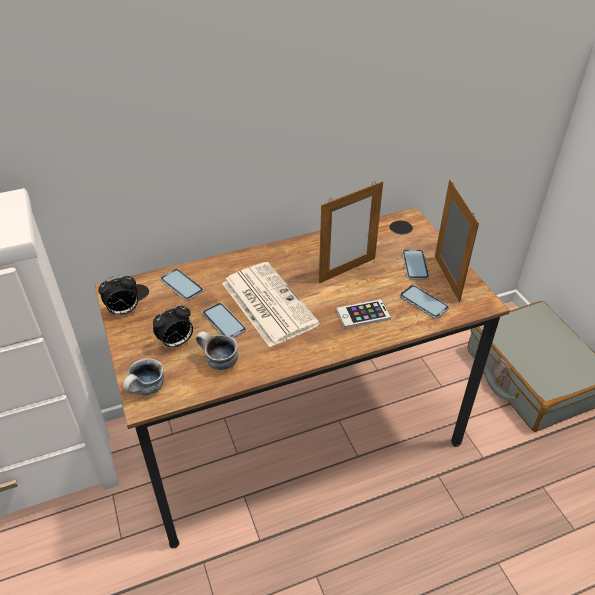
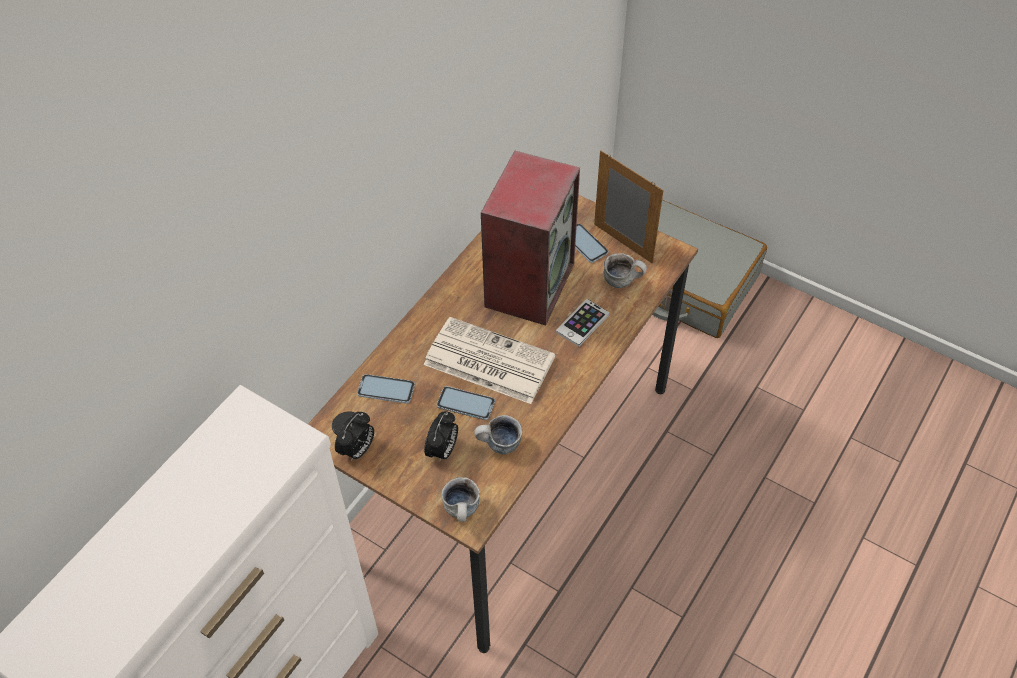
camera: 35 degrees left, 10 degrees up
picture frame [319,181,383,284] -> speaker [481,151,580,326]
phone [400,285,449,319] -> mug [604,253,647,288]

